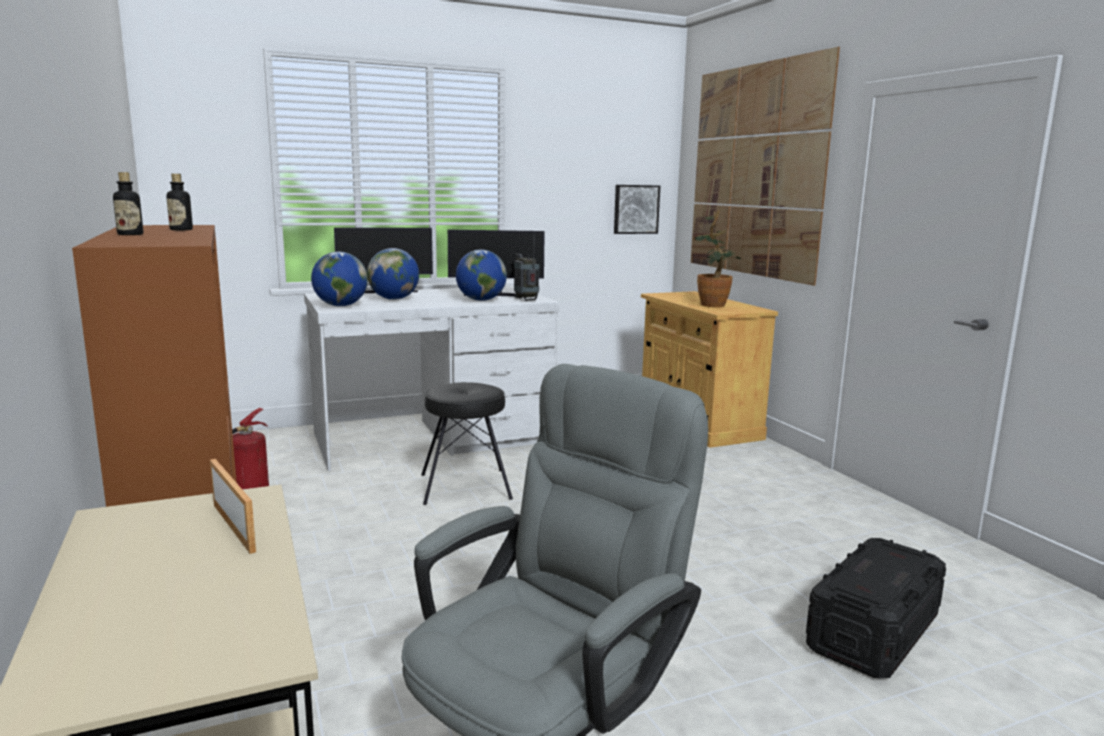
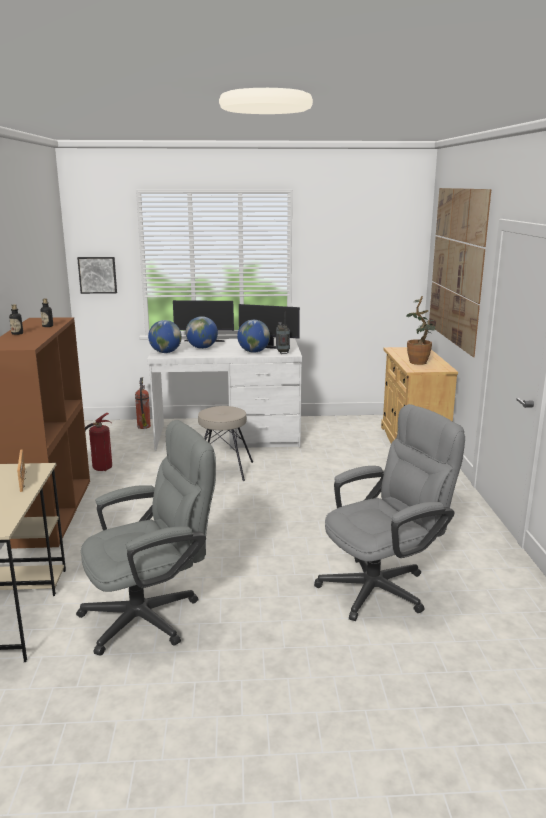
camera: 20 degrees right, 5 degrees up
black stool [421,382,513,505] -> beige stool [198,406,253,481]
picture [614,185,660,234] -> picture moved to [77,257,117,294]
black storage box [806,538,946,678] -> grey office chair [314,404,465,621]
none -> fire extinguisher [135,377,151,429]

